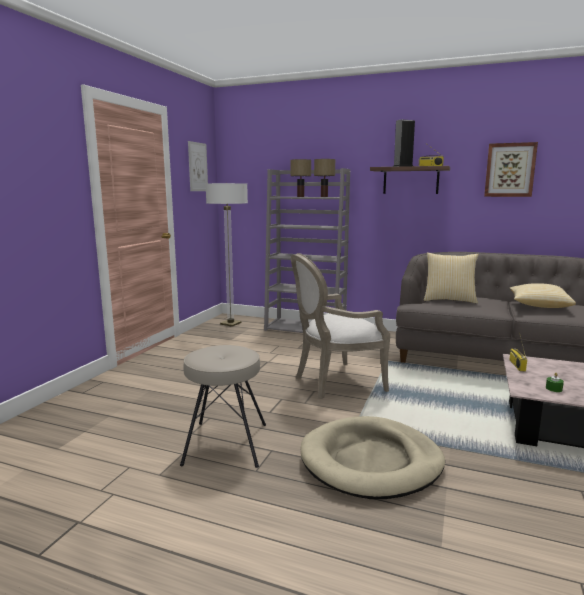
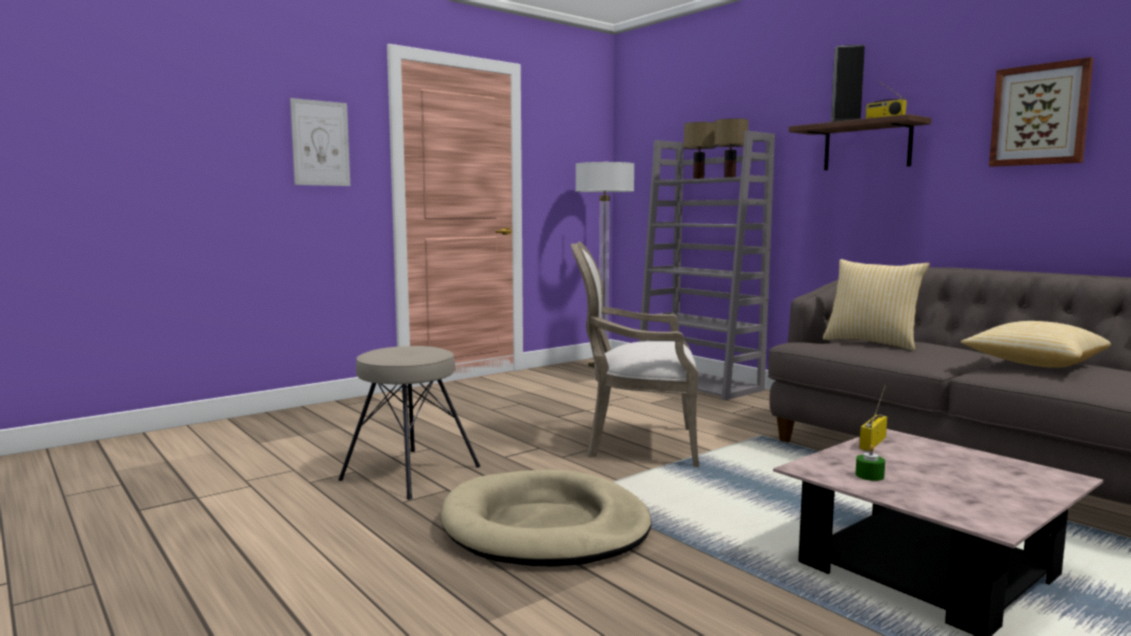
camera: 30 degrees right, 5 degrees down
picture [188,141,208,191] -> picture moved to [290,98,350,186]

